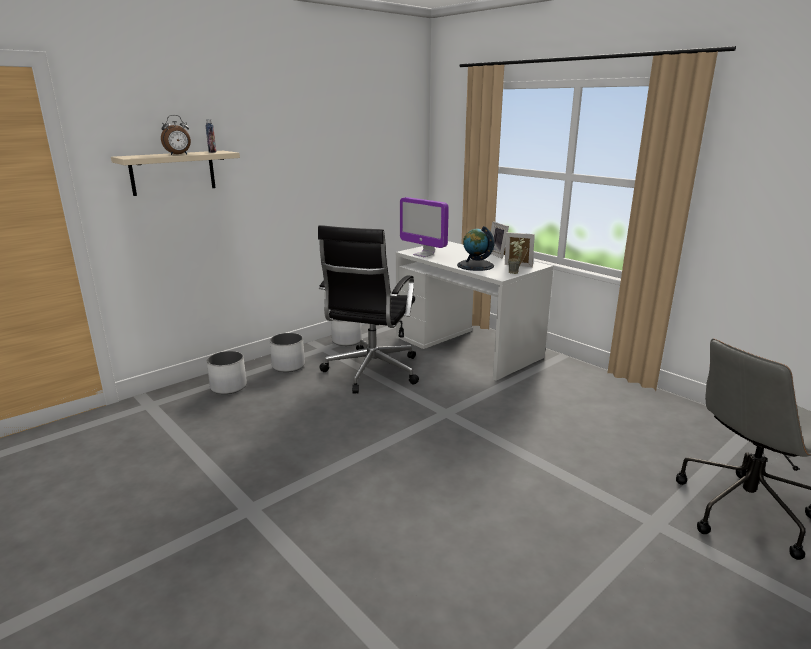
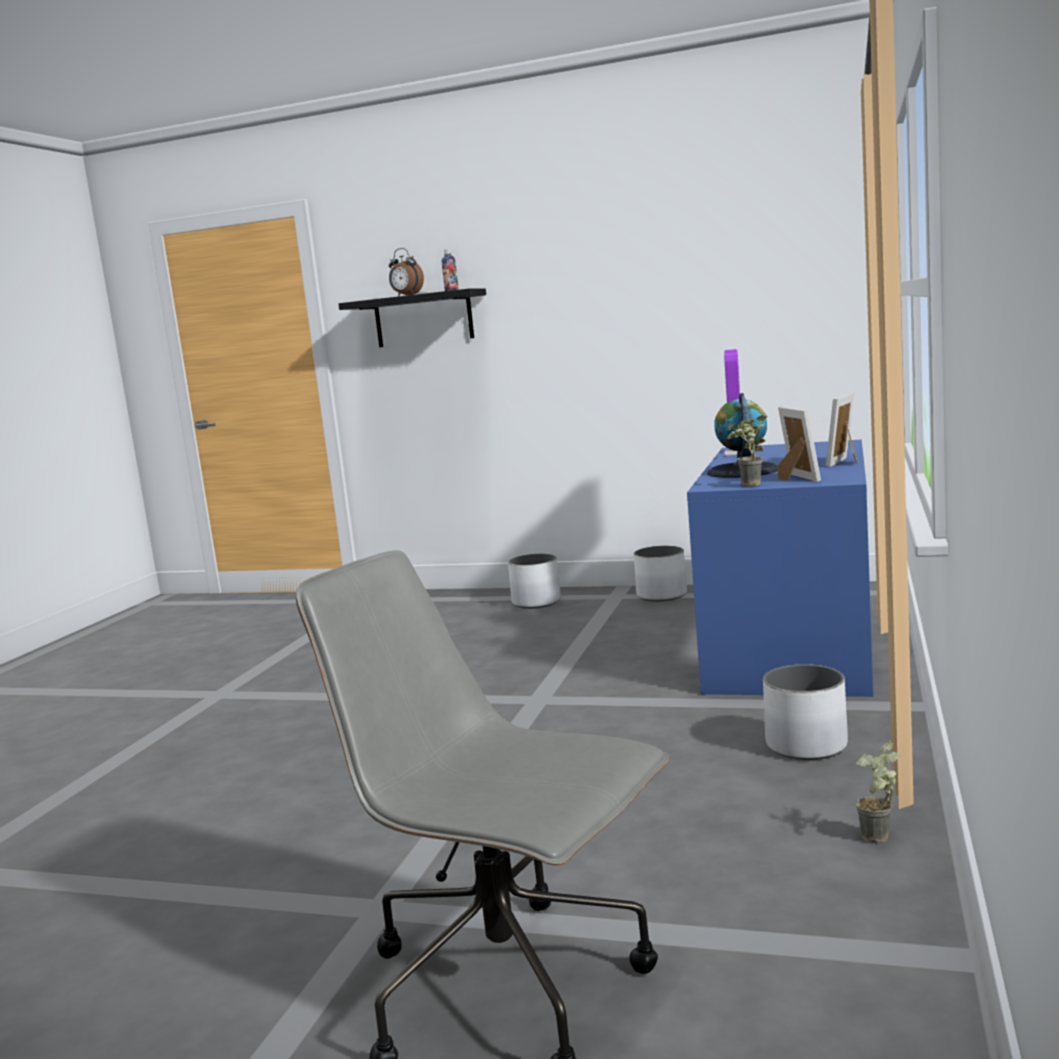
camera: 60 degrees right, 10 degrees down
beige shelf [111,151,240,196] -> black shelf [338,288,486,347]
white planter [207,351,247,394] -> white planter moved to [763,664,848,760]
black office chair [318,225,419,394] -> none
white desk [396,241,554,381] -> blue desk [687,440,873,697]
none -> potted plant [856,740,900,843]

